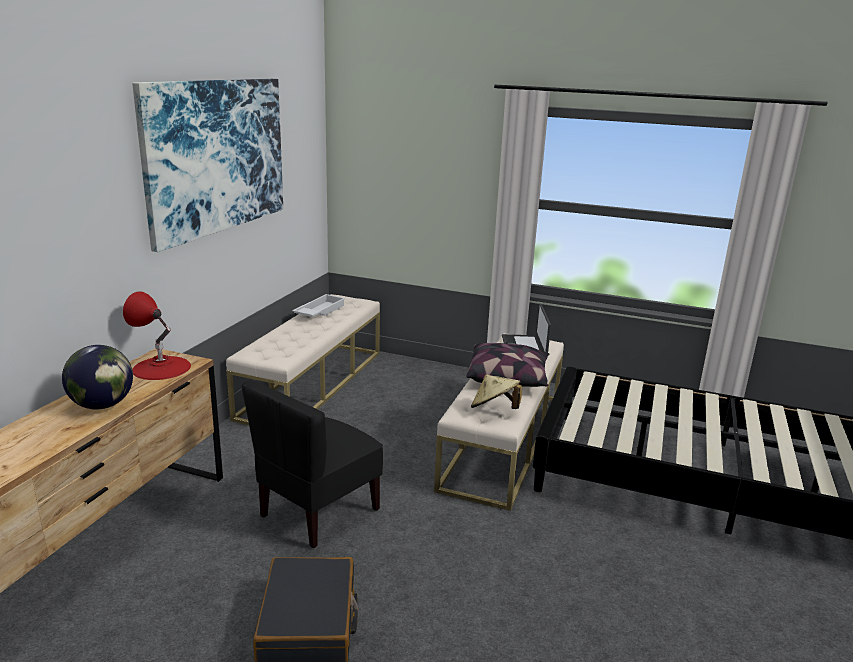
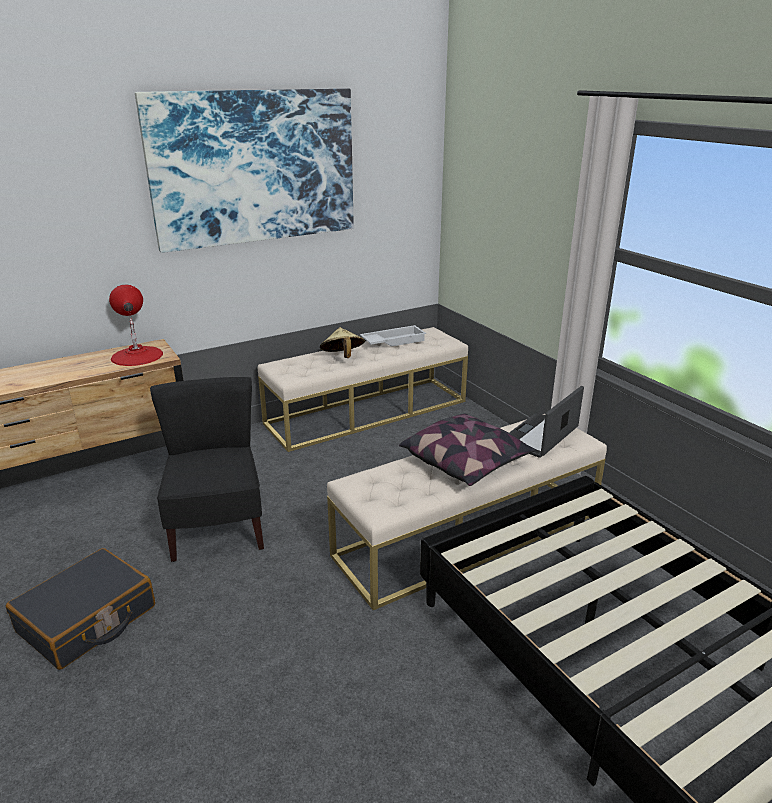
camera: 40 degrees right, 5 degrees up
globe [62,345,133,409] -> none
black chair [242,380,383,548] -> black chair turned 90 degrees clockwise [150,377,264,562]
beige hat [471,375,522,409] -> beige hat moved to [320,327,365,358]

